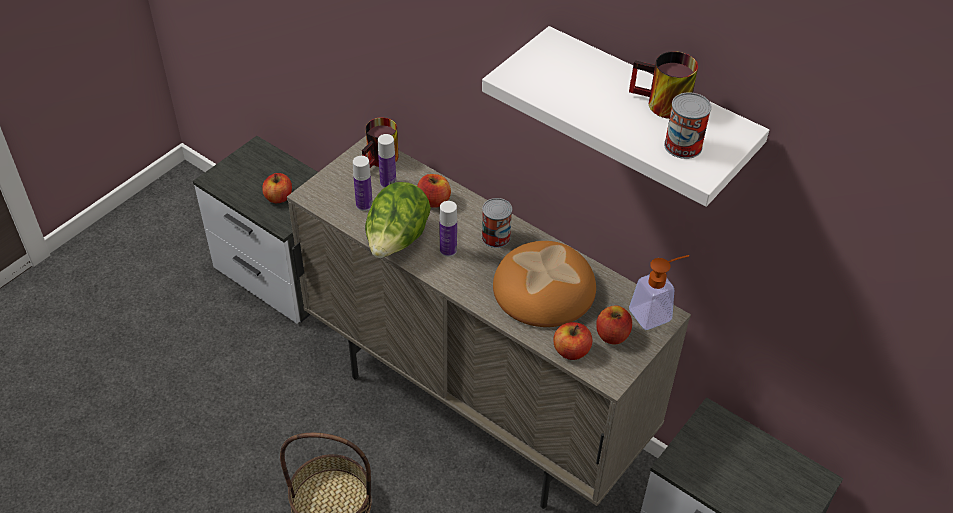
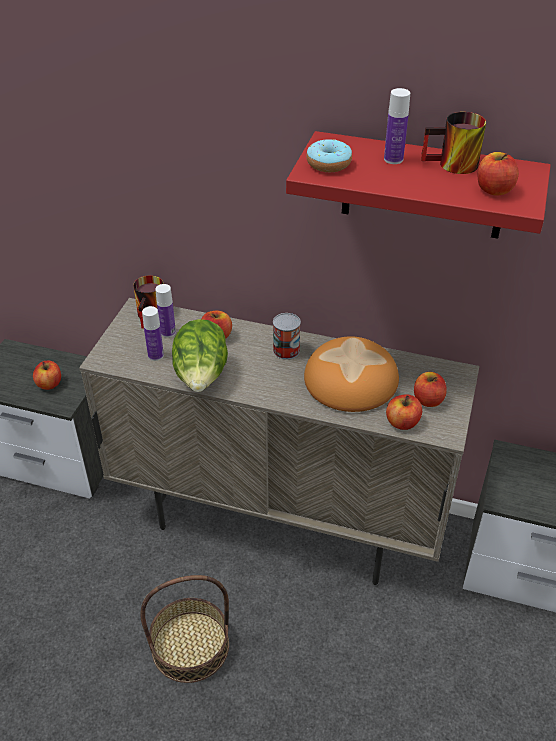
camera: 20 degrees left, 5 degrees down
bottle [439,201,457,257] -> bottle moved to [384,88,410,164]
white shelf [482,26,769,207] -> red shelf [286,131,551,239]
soap dispenser [629,255,689,330] -> none
can [664,92,712,159] -> apple [478,152,519,196]
none -> donut [306,139,352,172]

